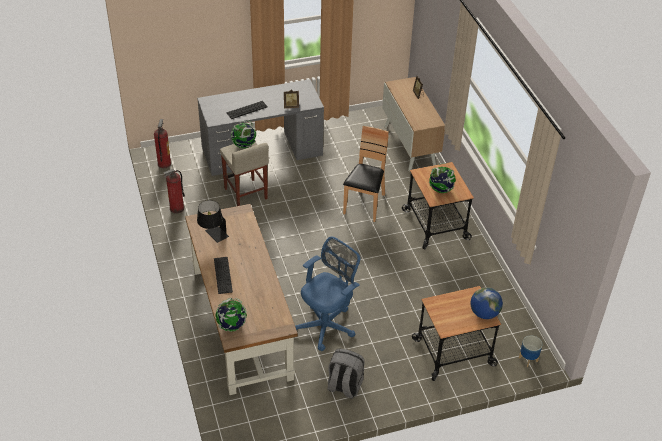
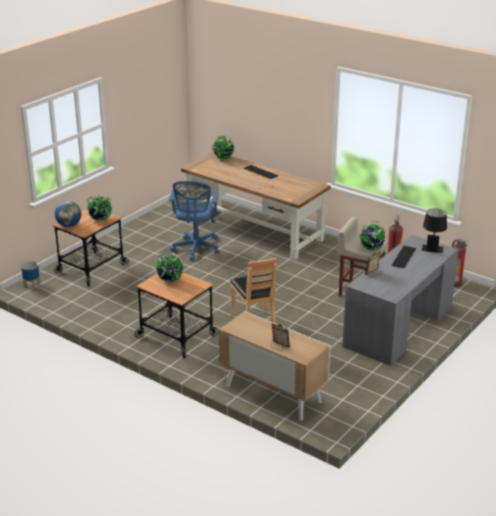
camera: 145 degrees right, 15 degrees down
black table lamp [197,200,229,243] -> black table lamp moved to [422,209,447,253]
grey backpack [327,349,365,399] -> none
none -> globe [86,194,112,221]

